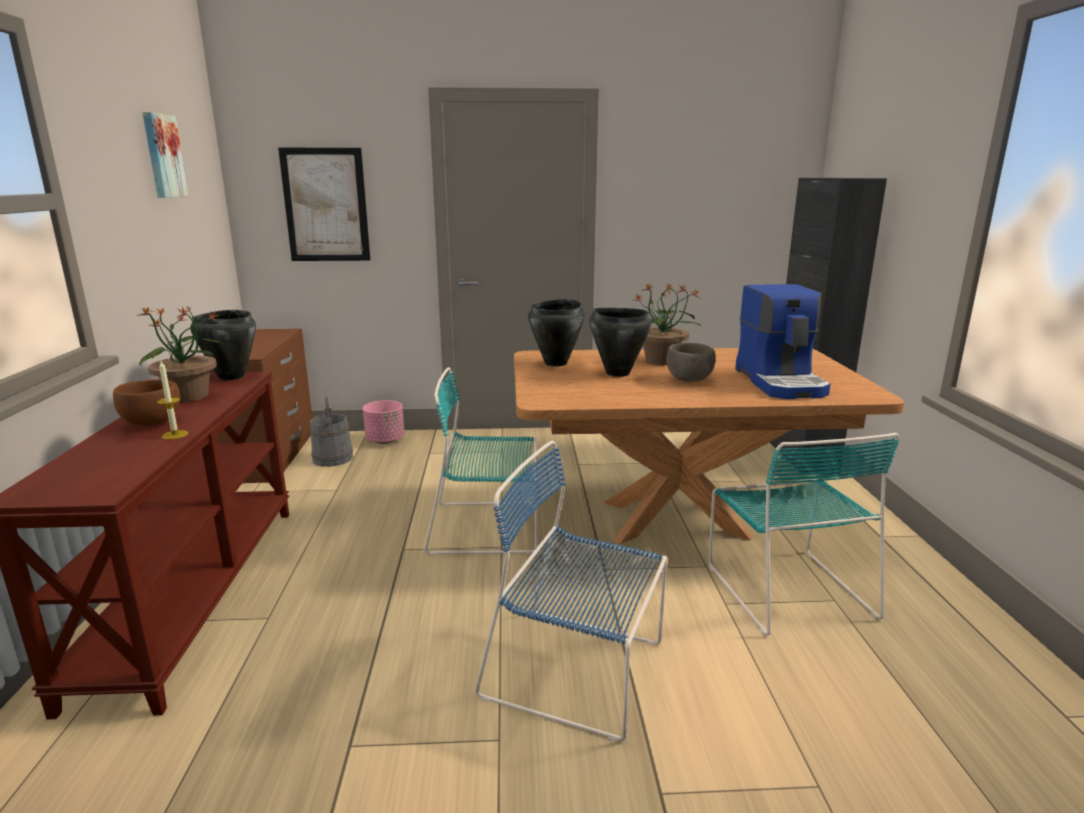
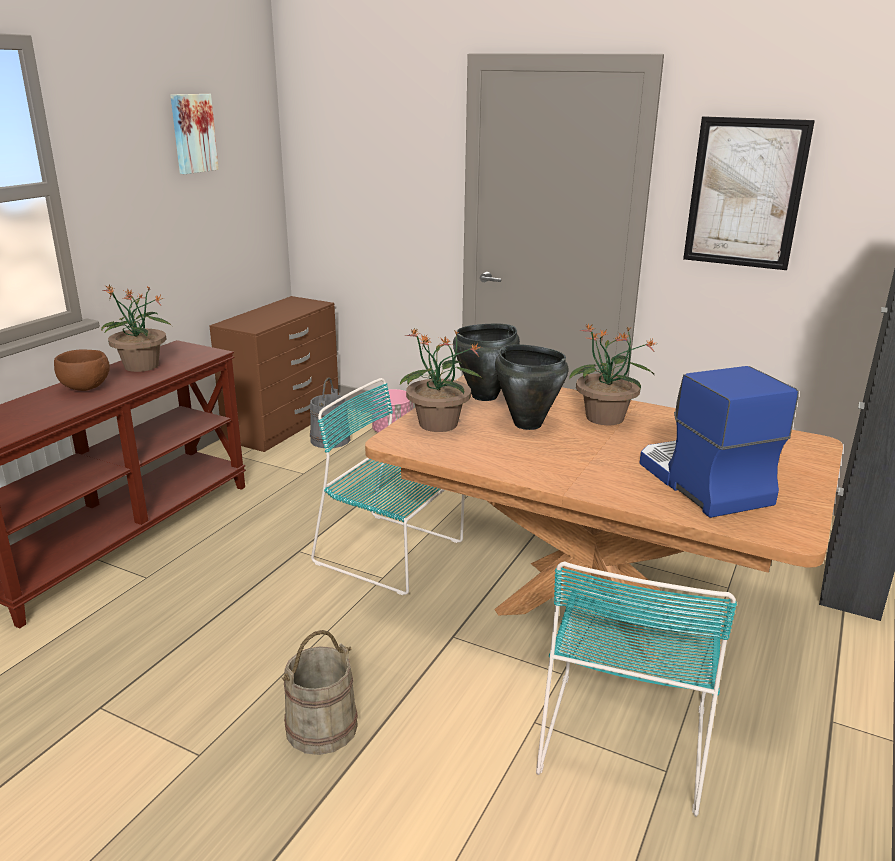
camera: 30 degrees right, 5 degrees up
candle [157,361,189,440] -> none
black cooking pot [190,310,256,381] -> none
picture [278,148,370,261] -> picture moved to [683,116,815,270]
blue chair [475,441,667,742] -> beige bucket [282,630,358,755]
brown bowl [666,343,715,382] -> none
coffee machine [735,284,831,399] -> coffee machine turned 135 degrees clockwise [639,366,799,518]
none -> potted plant [400,328,483,432]

